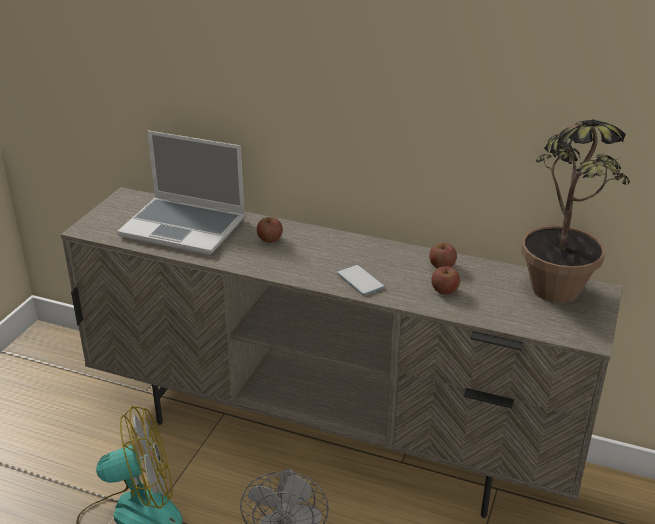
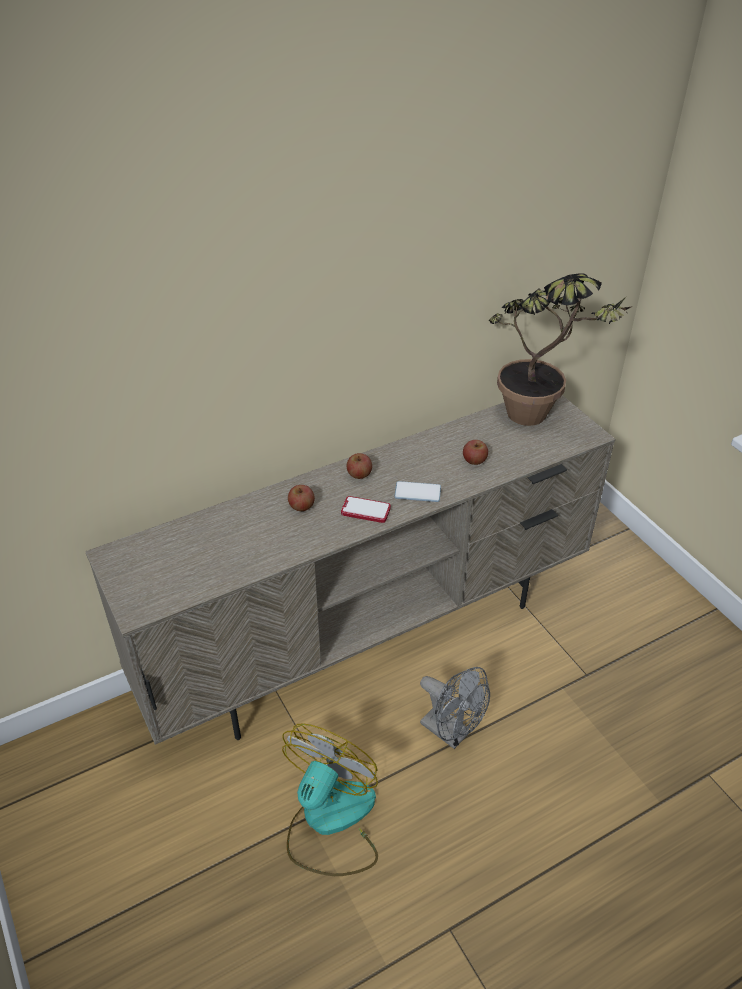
camera: 50 degrees left, 10 degrees up
laptop [117,130,245,255] -> none
apple [429,243,457,269] -> apple moved to [347,453,372,479]
none -> phone [341,496,391,523]

